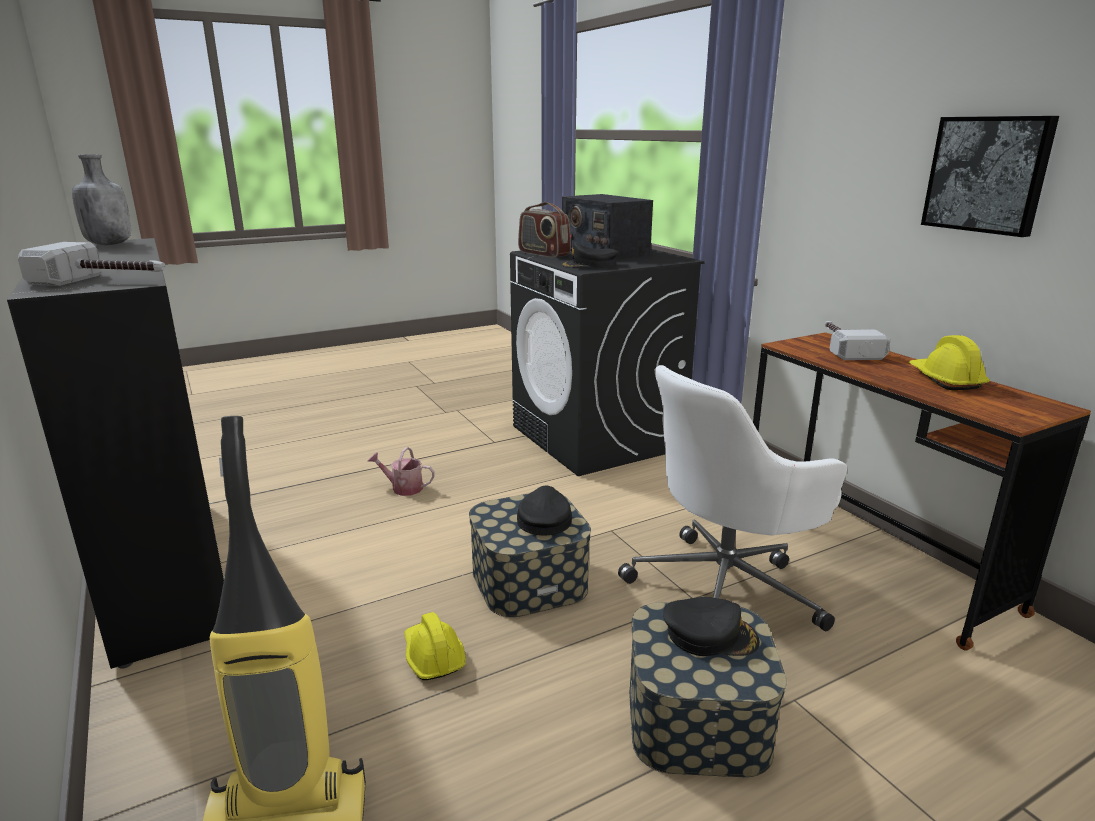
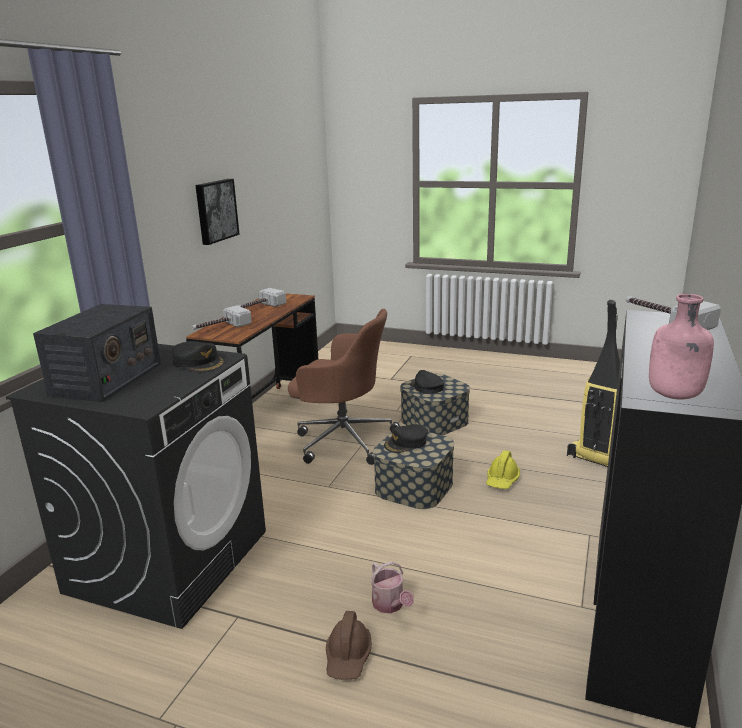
camera: 130 degrees left, 0 degrees up
grey bottle [72,154,131,245] -> pink bottle [649,294,714,400]
radio [518,202,571,258] -> none
white office chair [618,365,847,631] -> brown office chair [288,309,400,465]
yellow hard hat [909,335,990,390] -> hammer [238,288,286,308]
none -> brown hard hat [326,611,372,680]

